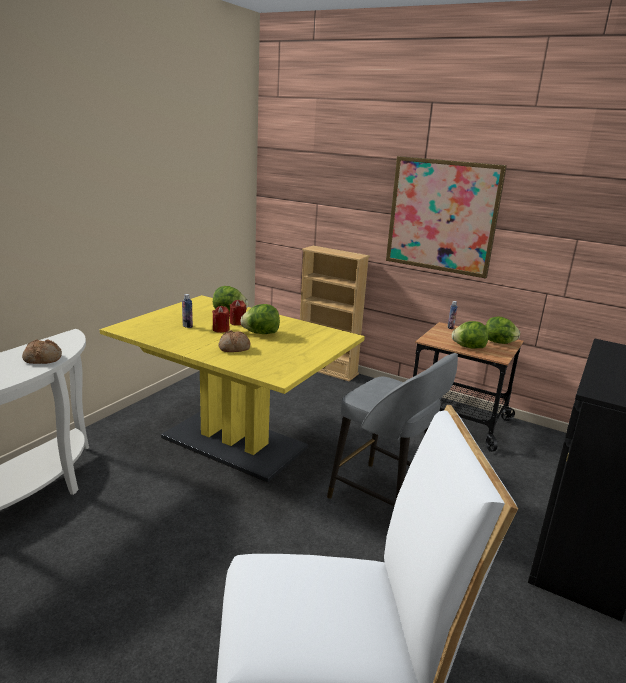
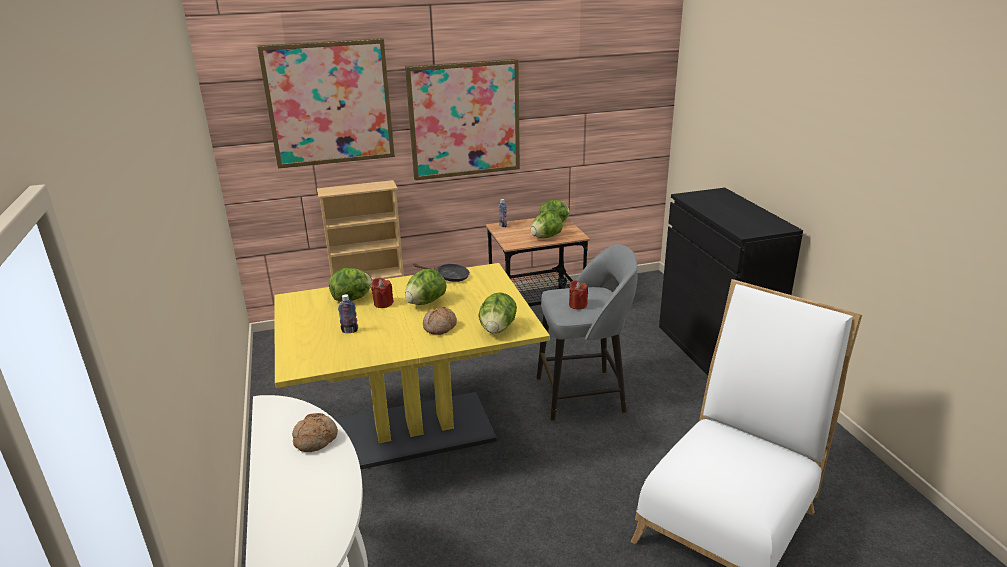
camera: 45 degrees left, 5 degrees up
red candle [212,306,230,333] -> red candle moved to [569,280,588,310]
none -> picture [257,38,395,169]
none -> black frying pan [414,263,470,282]
none -> lettuce [479,293,517,334]

